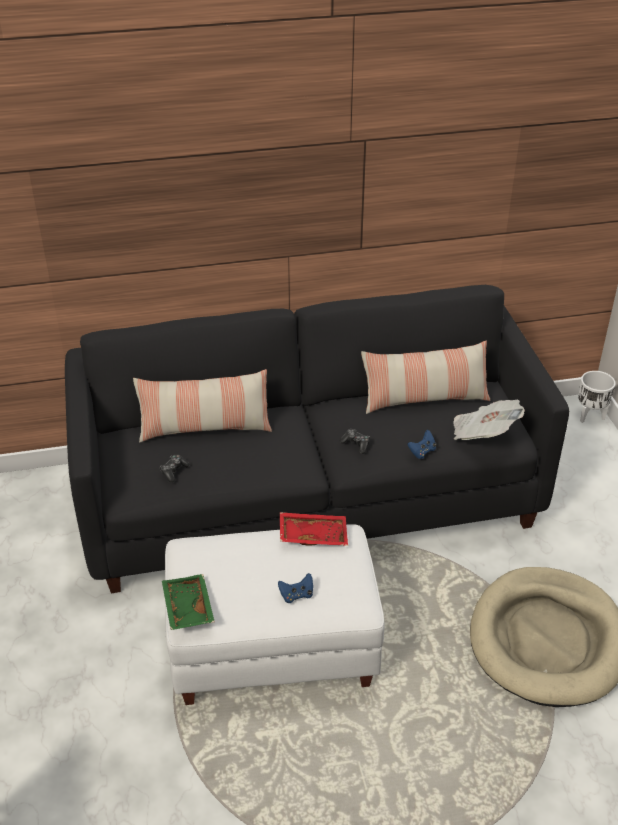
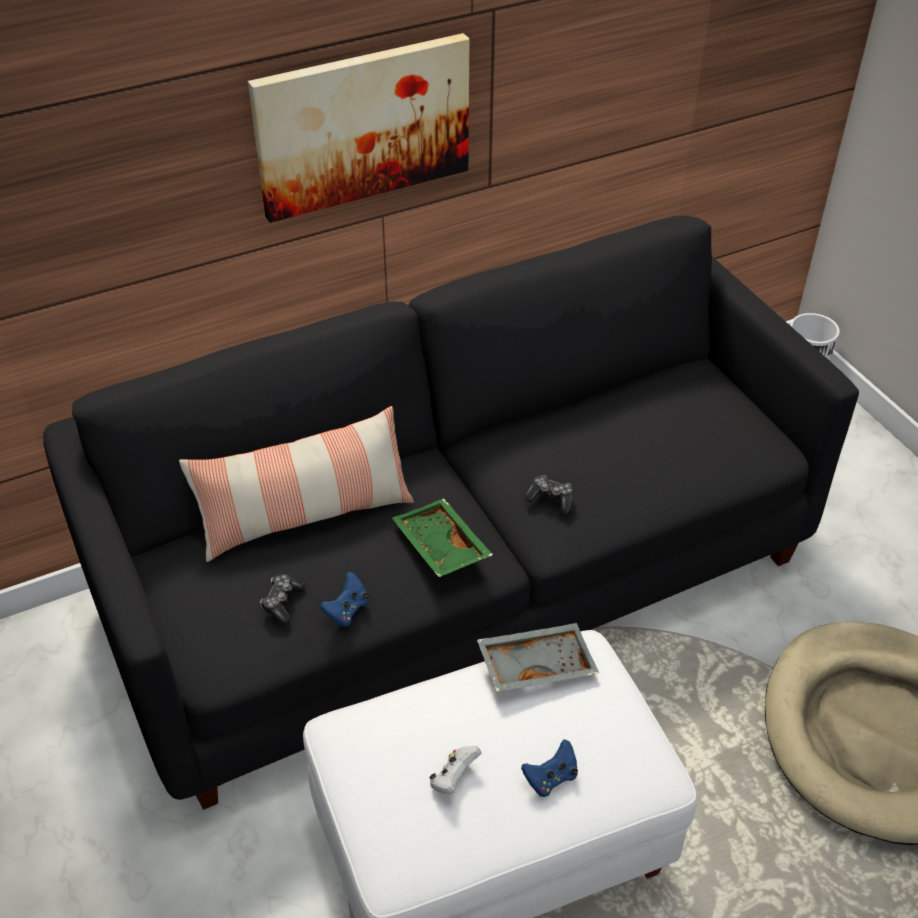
camera: 15 degrees left, 5 degrees up
green tray [162,574,215,630] -> green tray moved to [392,499,493,577]
red tray [280,512,348,546] -> grey tray [477,623,600,692]
pillow [361,341,490,414] -> none
blue game controller [408,430,436,459] -> blue game controller moved to [319,572,369,626]
newspaper [454,400,525,440] -> none
none -> picture [248,33,469,223]
none -> white game controller [430,746,482,794]

